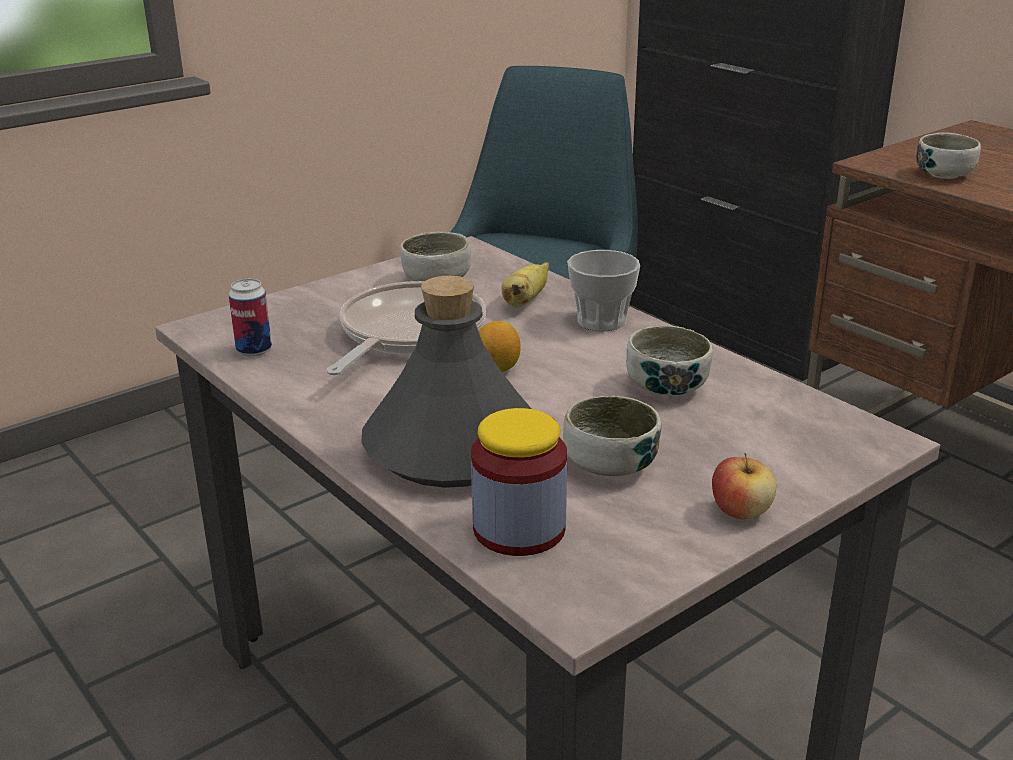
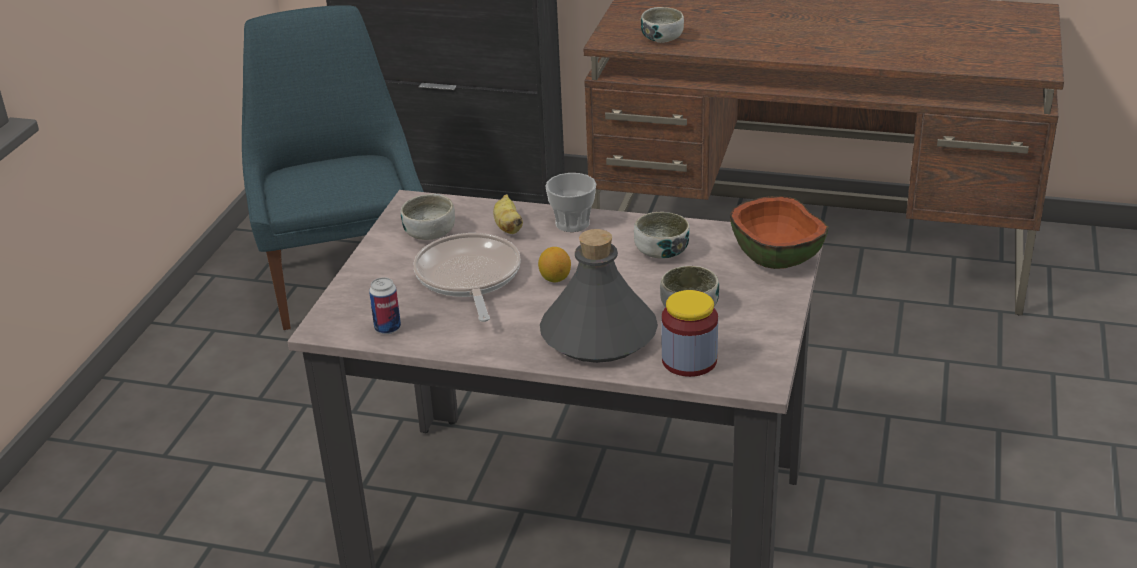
camera: 35 degrees left, 5 degrees up
apple [712,453,776,519] -> none
none -> bowl [730,196,829,269]

